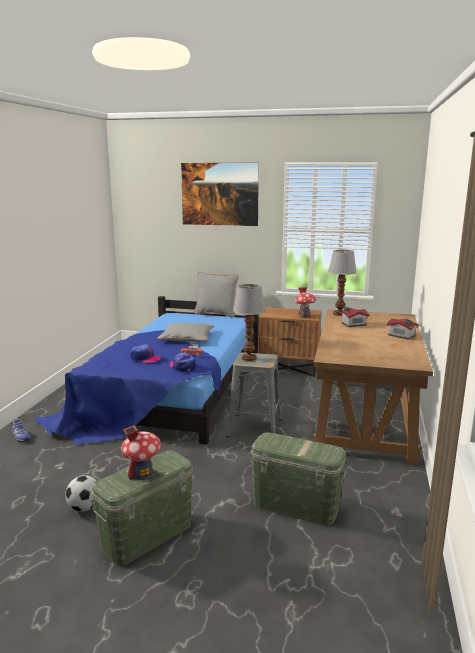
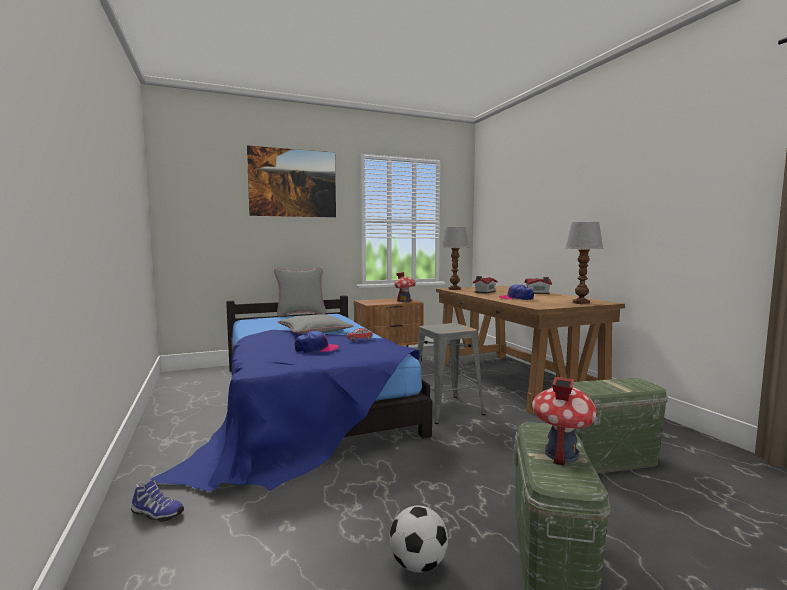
camera: 35 degrees left, 10 degrees down
cap [170,353,196,372] -> cap moved to [499,284,534,300]
table lamp [233,284,266,362] -> table lamp moved to [565,222,603,304]

